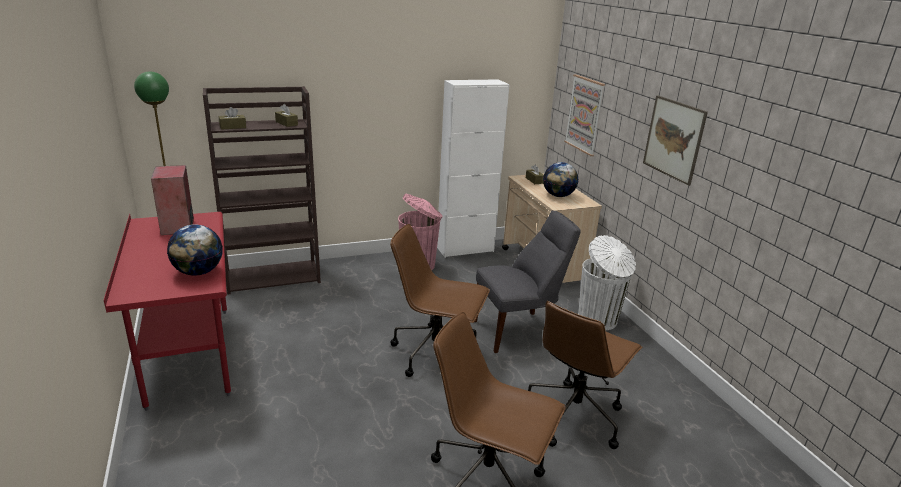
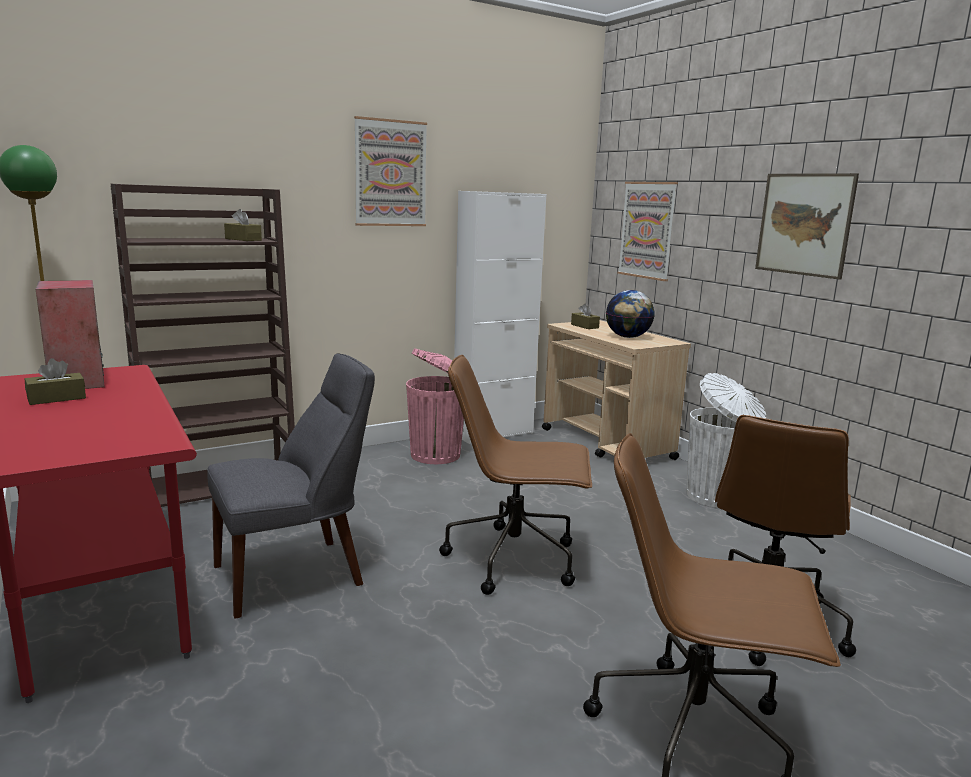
camera: 10 degrees left, 10 degrees down
globe [167,224,223,275] -> none
brown tissue box [219,107,246,130] -> brown tissue box moved to [25,358,86,405]
grey chair [475,210,580,353] -> grey chair moved to [207,353,375,619]
none -> picture [354,116,427,226]

